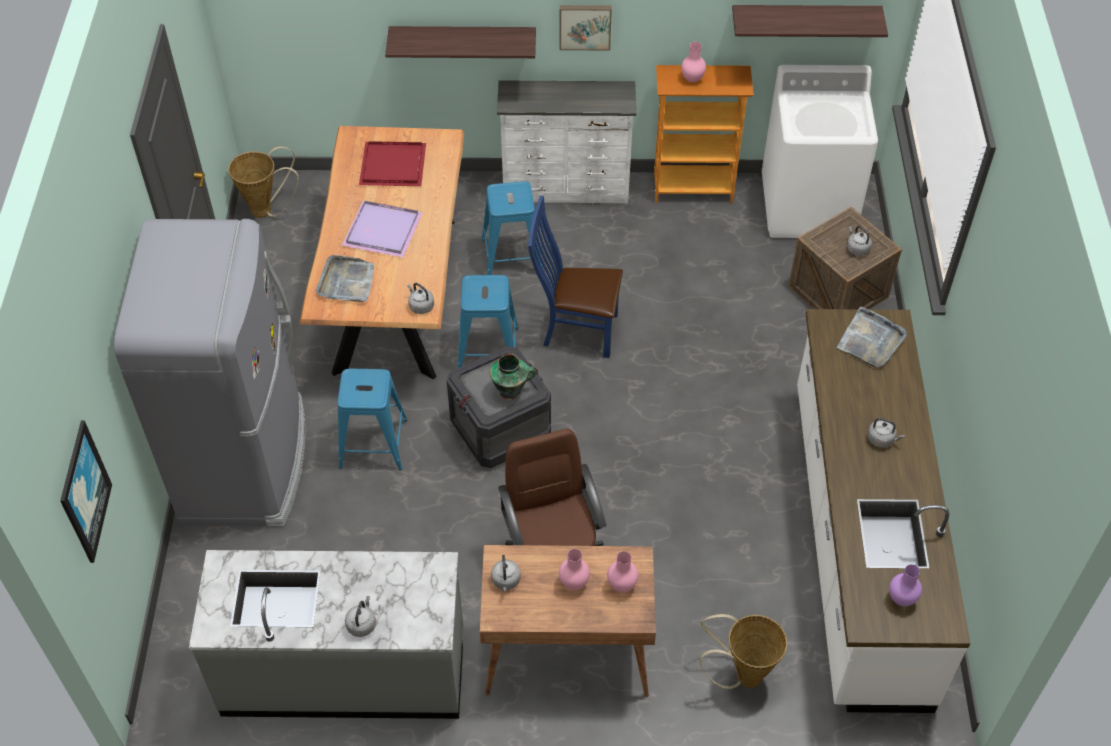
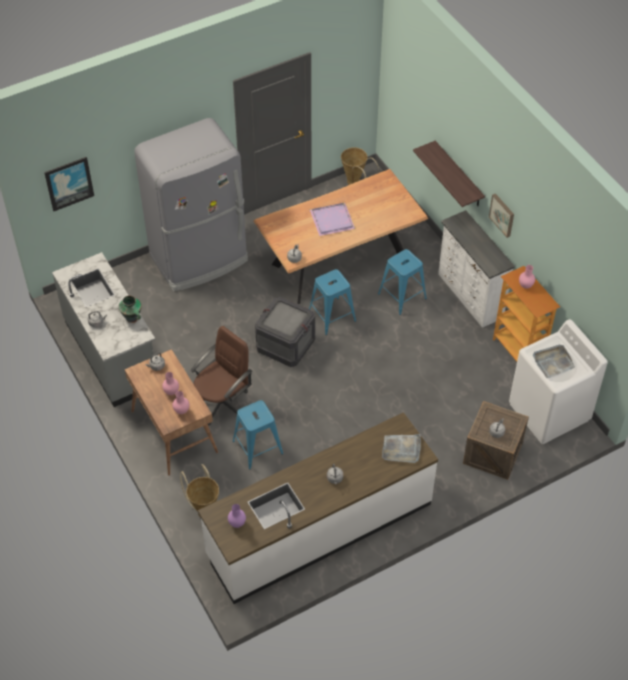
camera: 60 degrees right, 0 degrees up
grey tray [315,255,375,302] -> grey tray moved to [533,345,575,378]
blue stool [337,369,408,471] -> blue stool moved to [233,400,283,469]
red tray [359,141,426,186] -> none
vase [490,354,536,400] -> vase moved to [119,295,142,323]
blue chair [528,196,623,358] -> none
shelf [732,5,888,37] -> none

